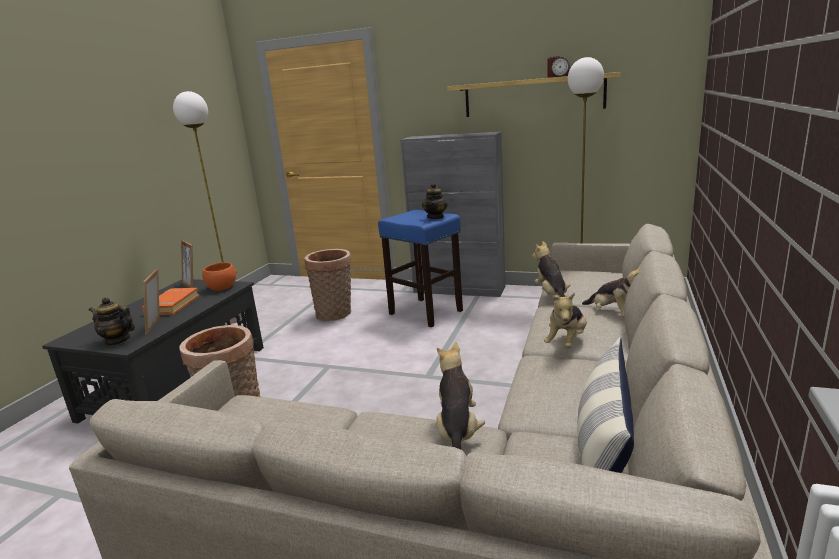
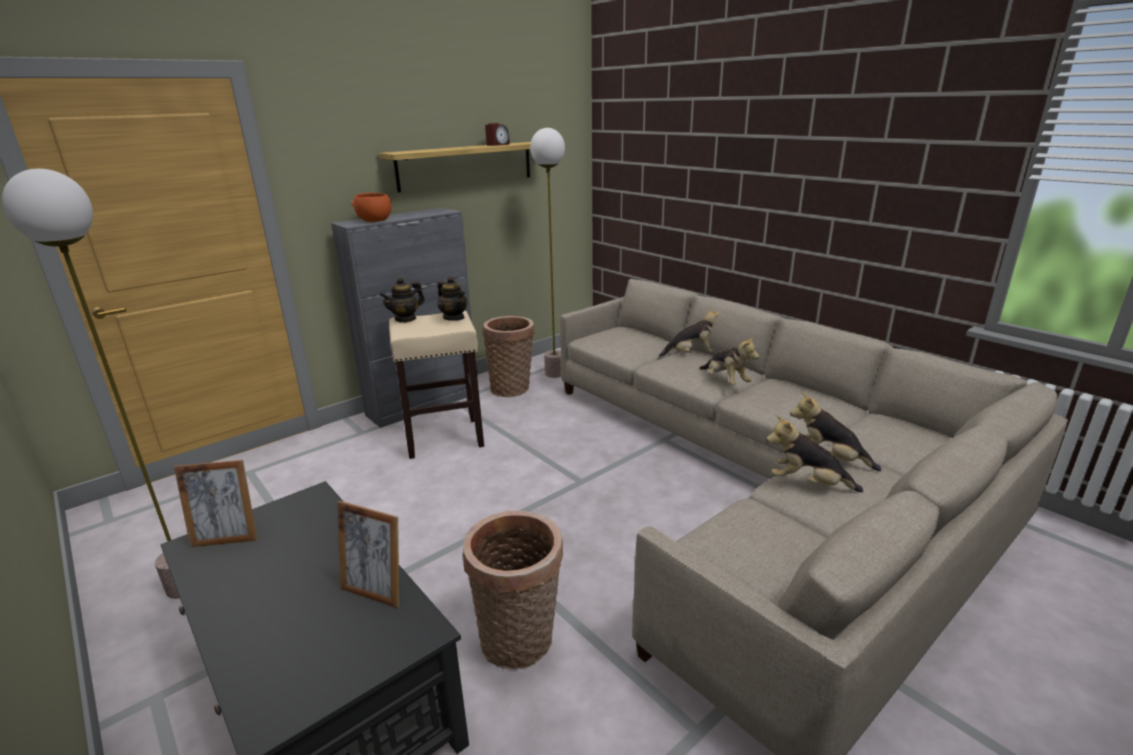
camera: 60 degrees left, 5 degrees up
teapot [89,297,135,346] -> teapot moved to [380,277,425,323]
orange book [142,288,199,315] -> none
orange bowl [202,262,237,291] -> orange bowl moved to [351,193,392,222]
basket [305,249,352,321] -> basket moved to [483,316,535,397]
blue stool [378,210,463,327] -> beige stool [389,311,484,459]
plush toy [532,241,570,297] -> plush toy moved to [766,415,863,492]
pillow [577,337,634,473] -> none

